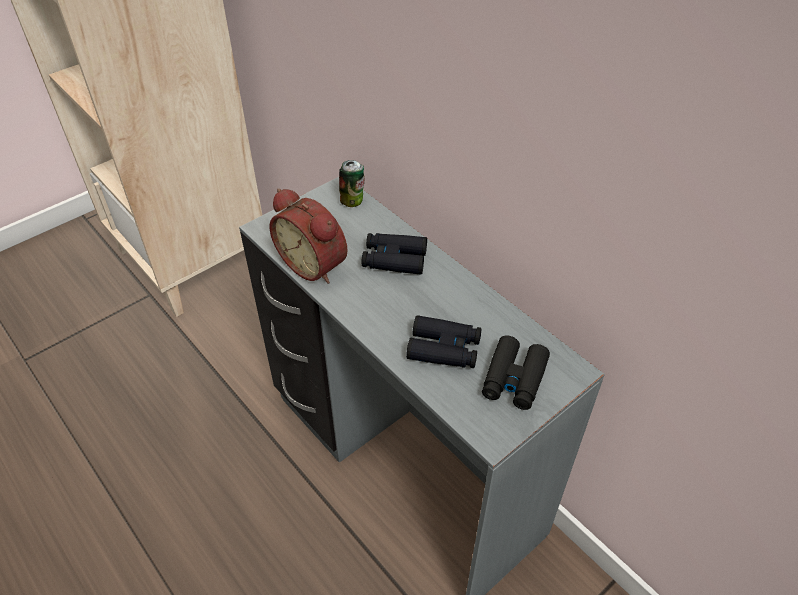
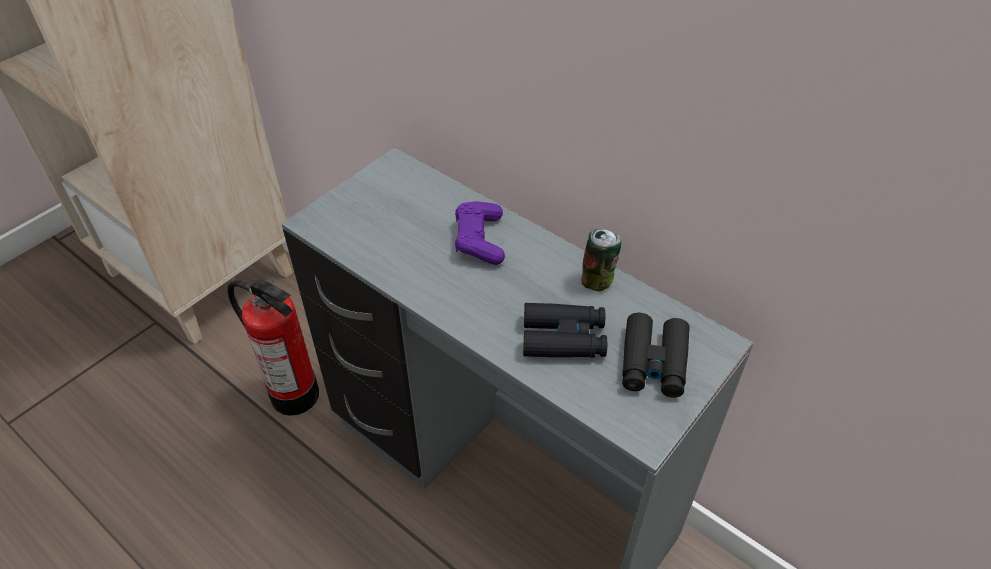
camera: 10 degrees left, 0 degrees up
alarm clock [270,188,347,284] -> none
can [339,160,365,207] -> can moved to [581,229,621,291]
black binoculars [361,233,427,275] -> purple game controller [455,201,505,265]
none -> fire extinguisher [227,279,319,416]

